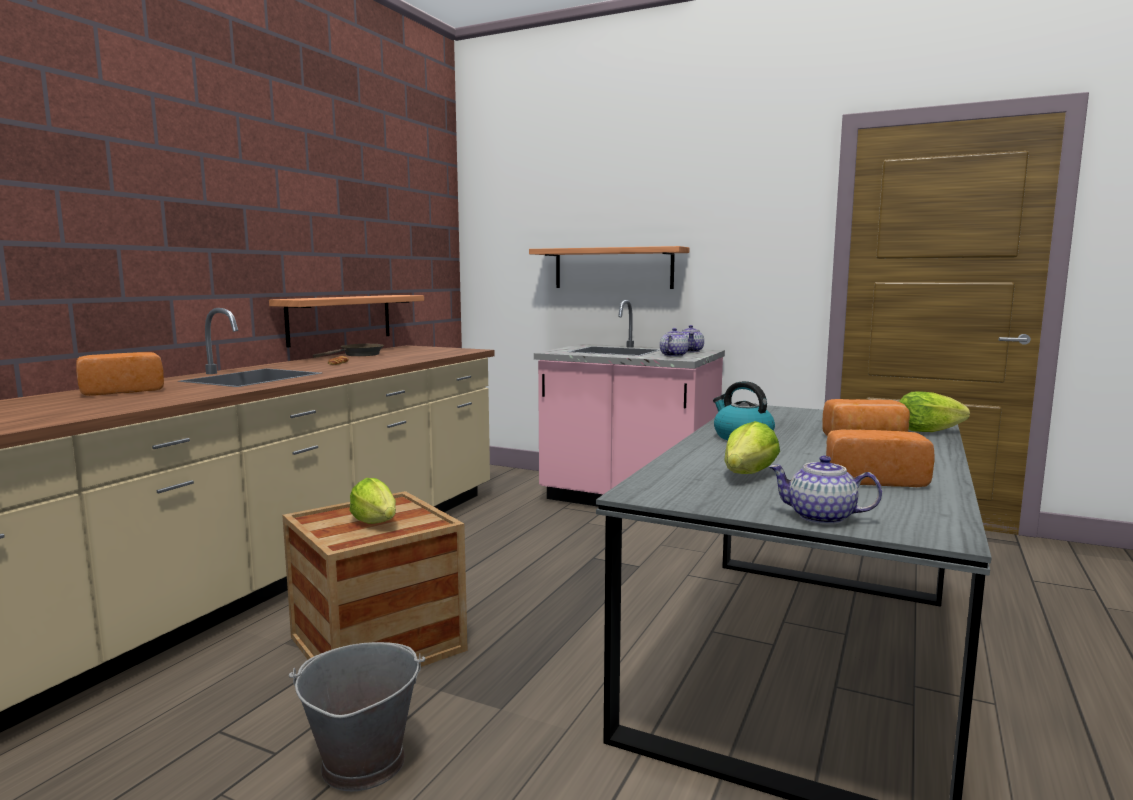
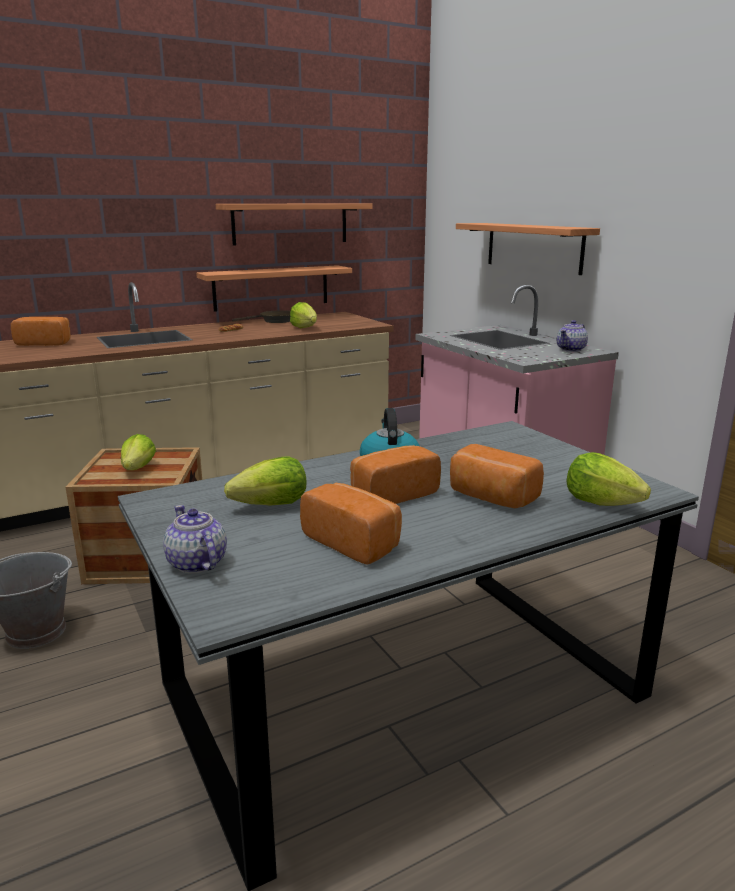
camera: 35 degrees right, 10 degrees up
teapot [660,328,689,357] -> none
none -> shelf [216,203,372,246]
none -> lettuce [290,302,317,328]
none -> bread [350,445,441,504]

